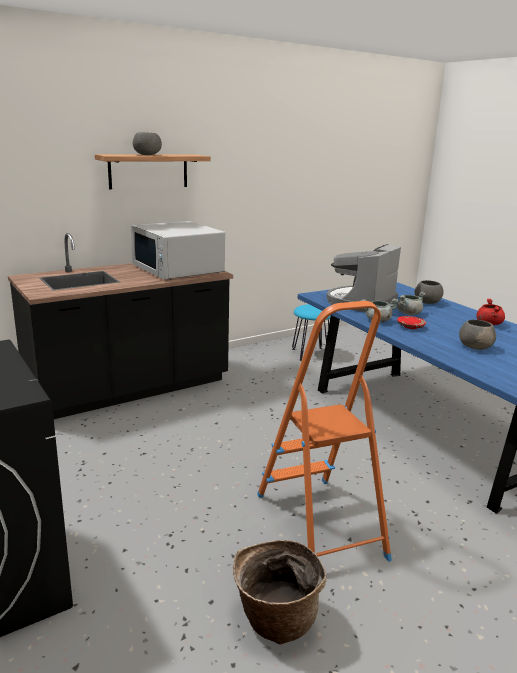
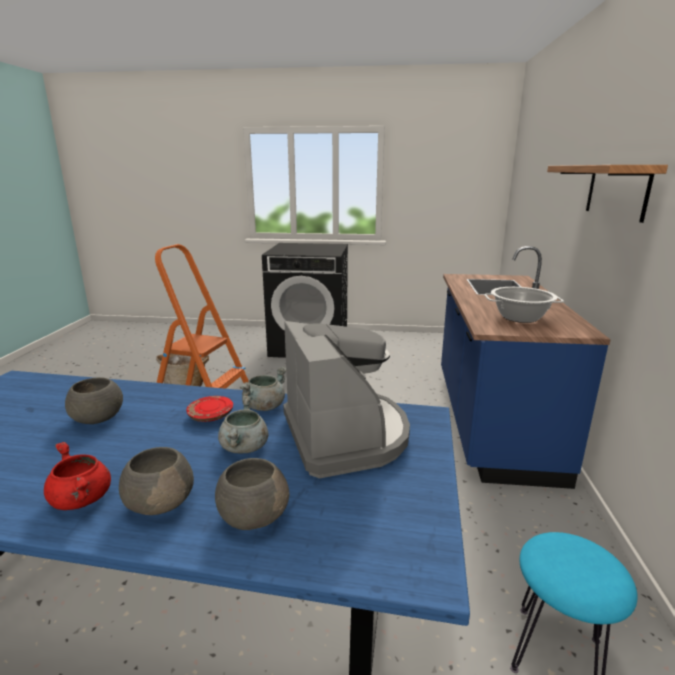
camera: 130 degrees right, 0 degrees up
black counter [8,233,233,419] -> blue counter [441,246,611,489]
white microwave [131,221,225,280] -> cooking pot [484,287,564,323]
grey bowl [133,133,162,155] -> grey bowl moved to [119,447,194,515]

